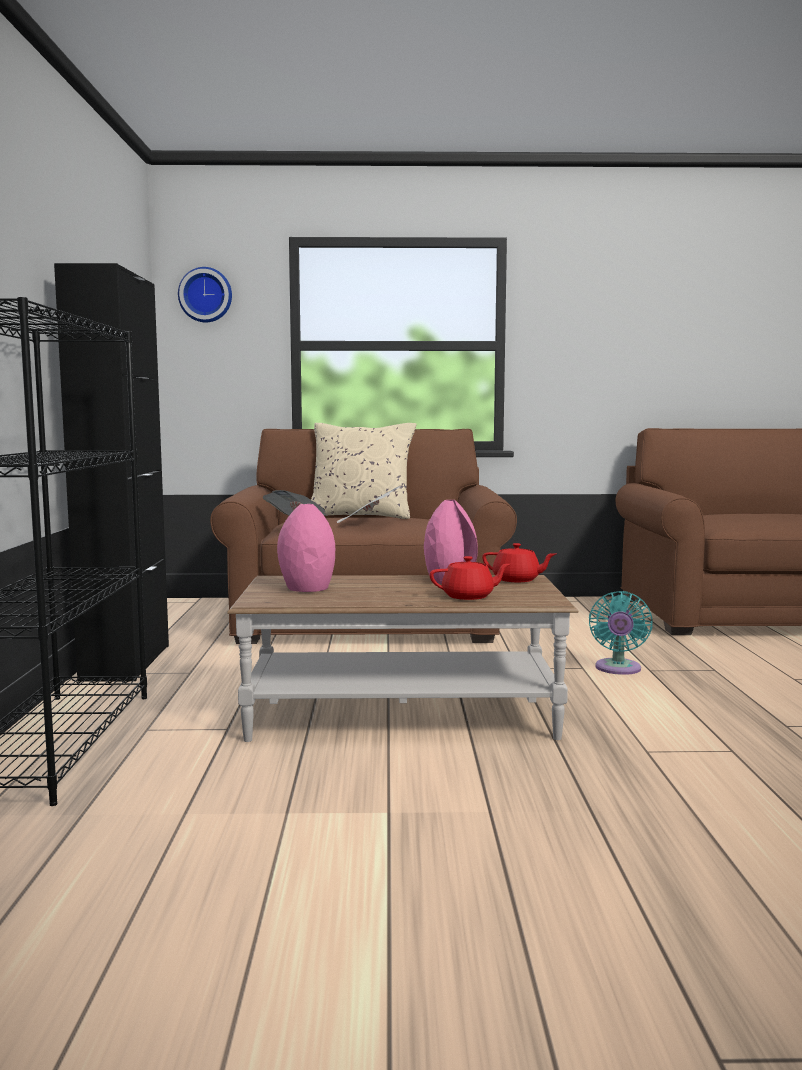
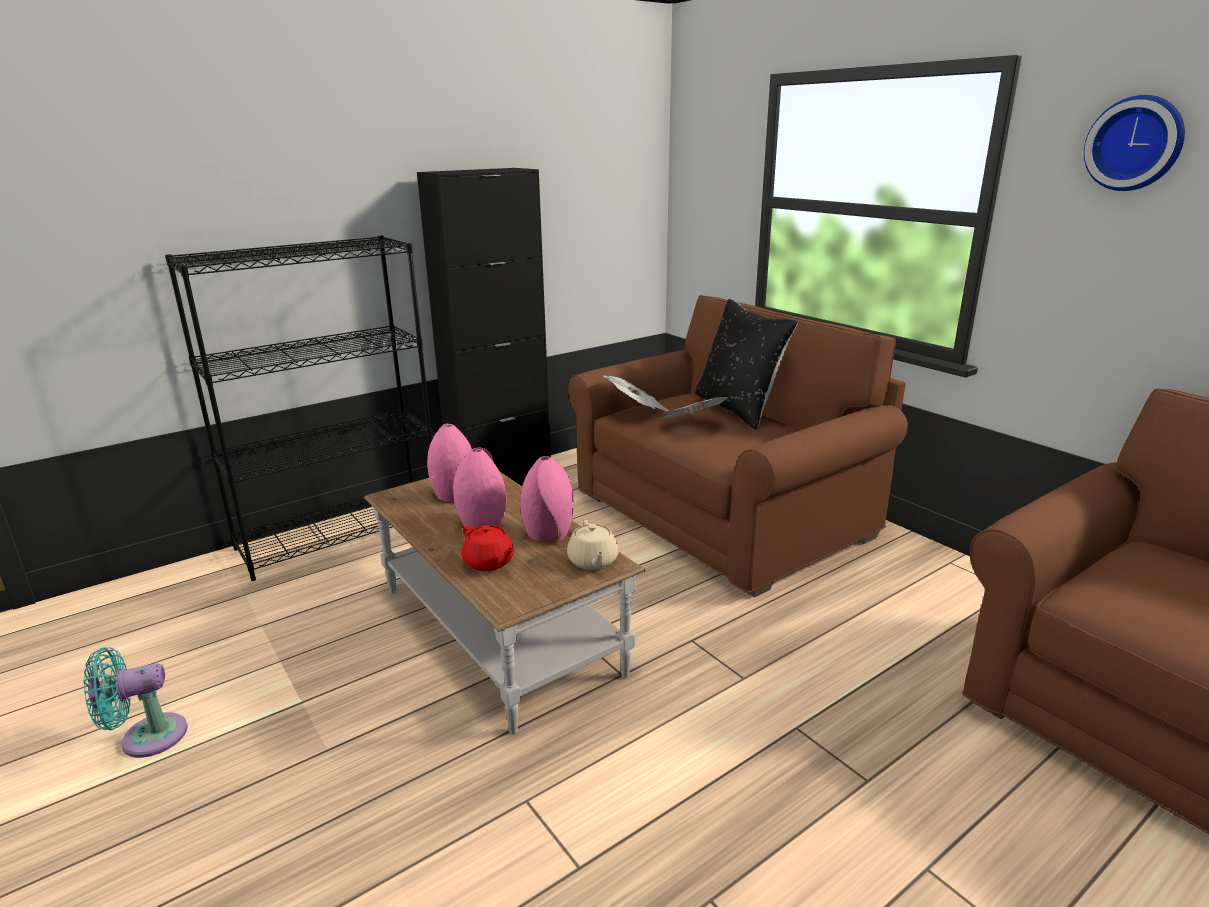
camera: 55 degrees right, 15 degrees up
wall clock [178,267,232,322] -> wall clock moved to [1084,95,1185,191]
beige pillow [311,423,416,519] -> black pillow [695,299,798,430]
red teapot [482,543,556,582] -> beige teapot [567,520,619,570]
turquoise fan [589,591,653,675] -> turquoise fan moved to [84,647,188,758]
none -> pink vase [453,448,506,528]

